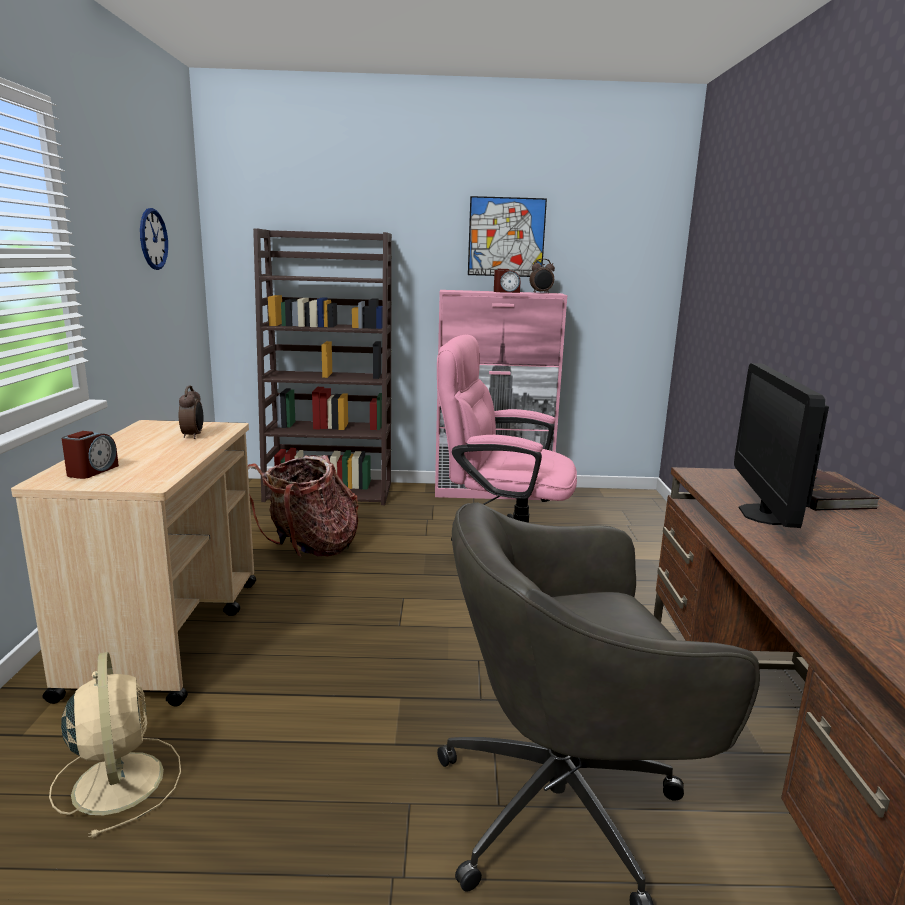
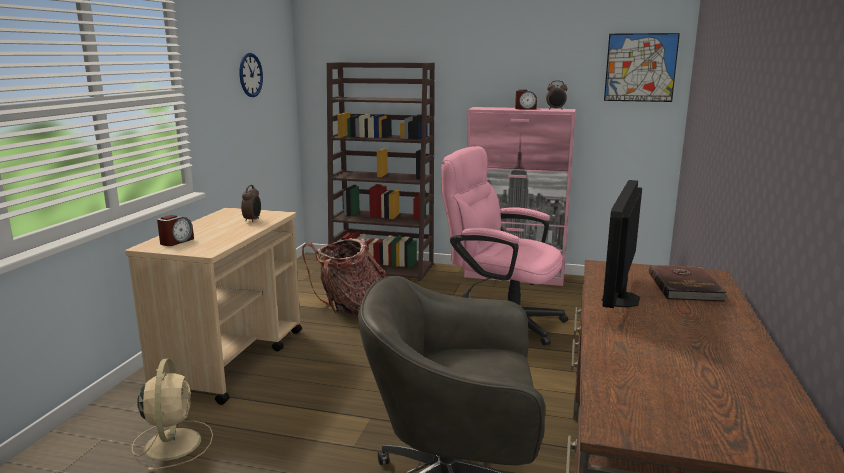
camera: 15 degrees right, 0 degrees up
picture [468,196,547,277] -> picture moved to [604,33,680,102]

